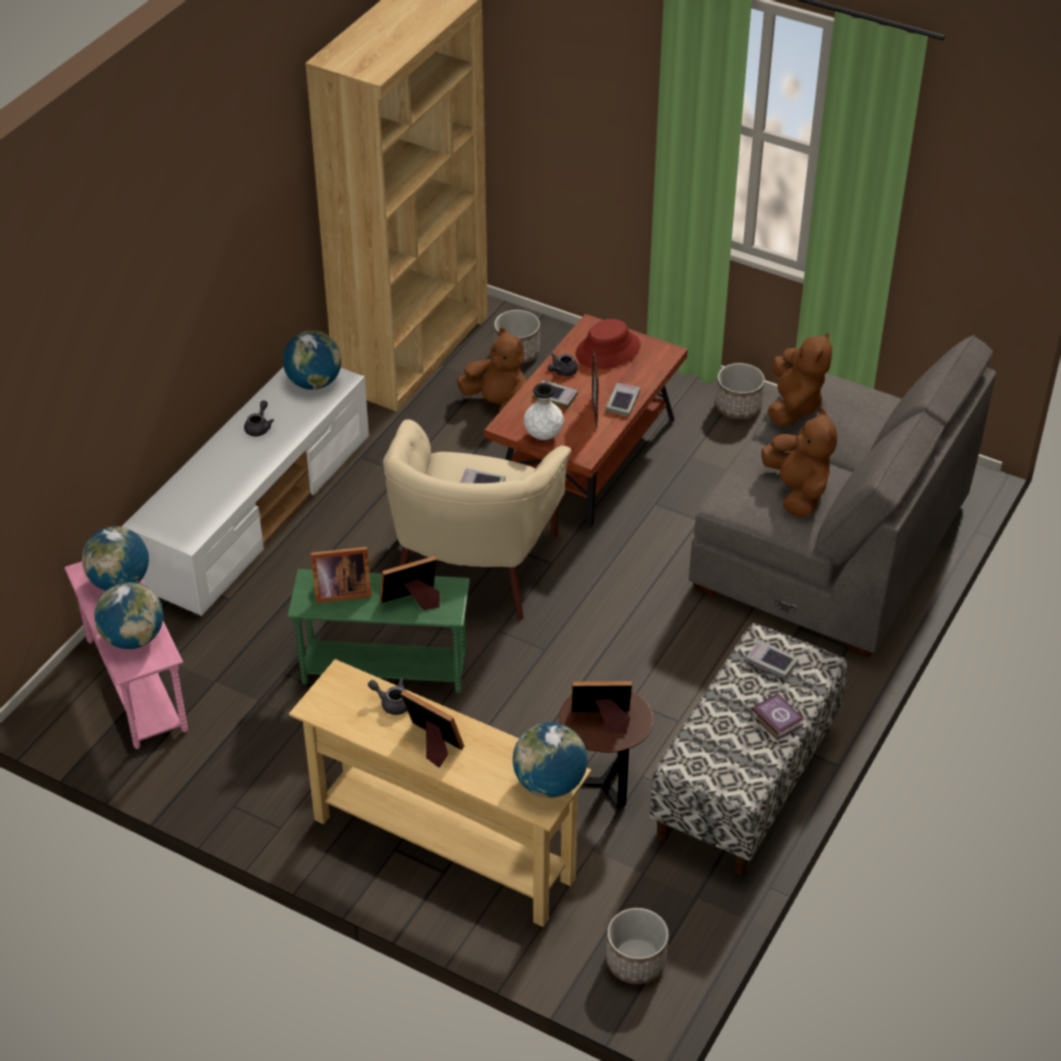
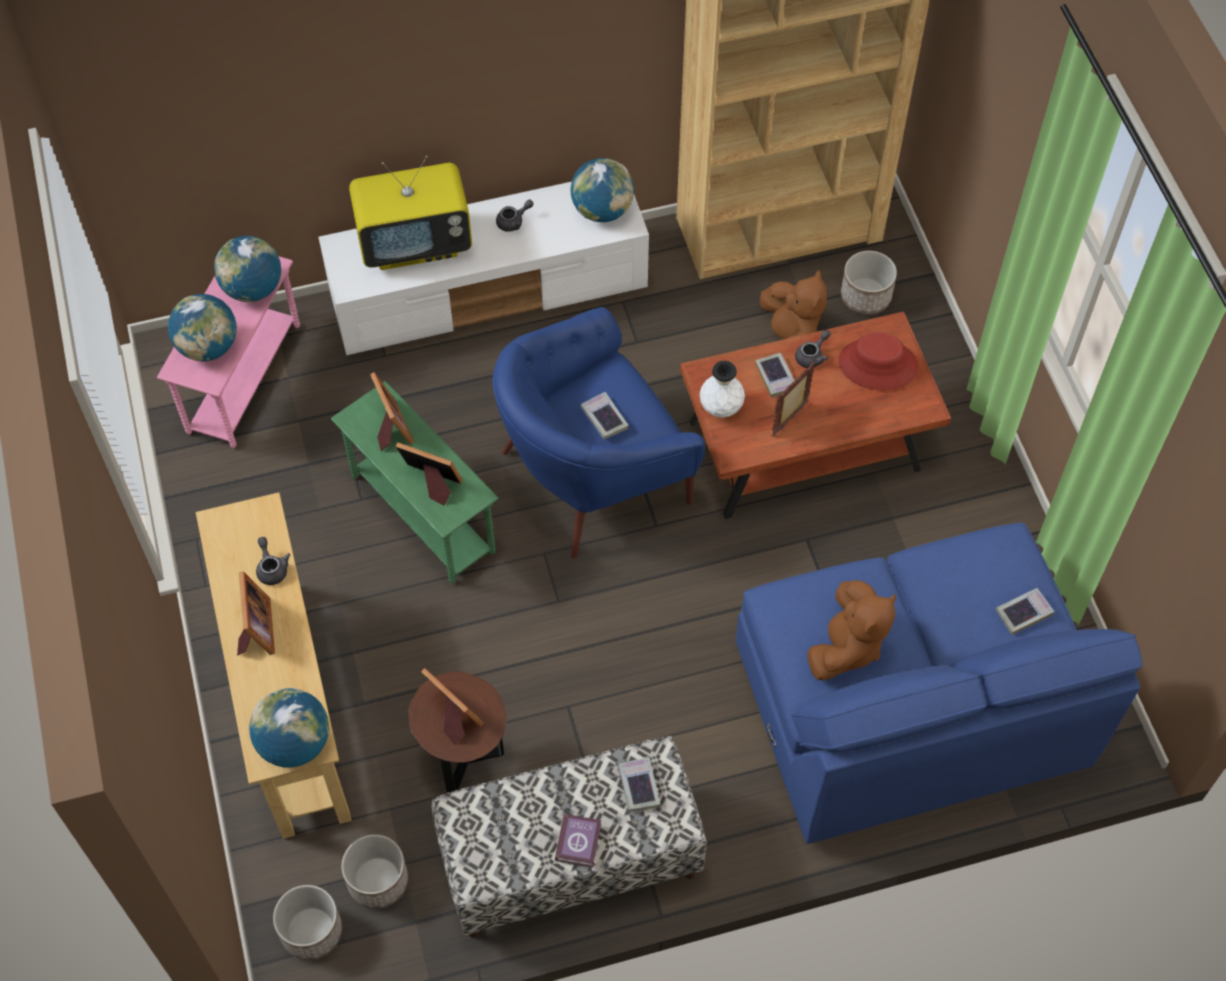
camera: 45 degrees right, 15 degrees up
picture frame [311,547,372,603] -> picture frame turned 150 degrees counterclockwise [370,372,414,451]
beige armchair [383,419,571,620] -> blue armchair [493,307,705,559]
grey teapot [548,353,578,376] -> grey teapot turned 135 degrees clockwise [795,330,830,368]
book [606,383,640,417] -> book moved to [996,588,1054,635]
grey sofa [689,335,996,657] -> blue sofa [736,523,1143,844]
planter [715,363,765,419] -> planter moved to [341,834,408,909]
brown plush toy [768,331,832,427] -> none
none -> television [349,156,472,270]

